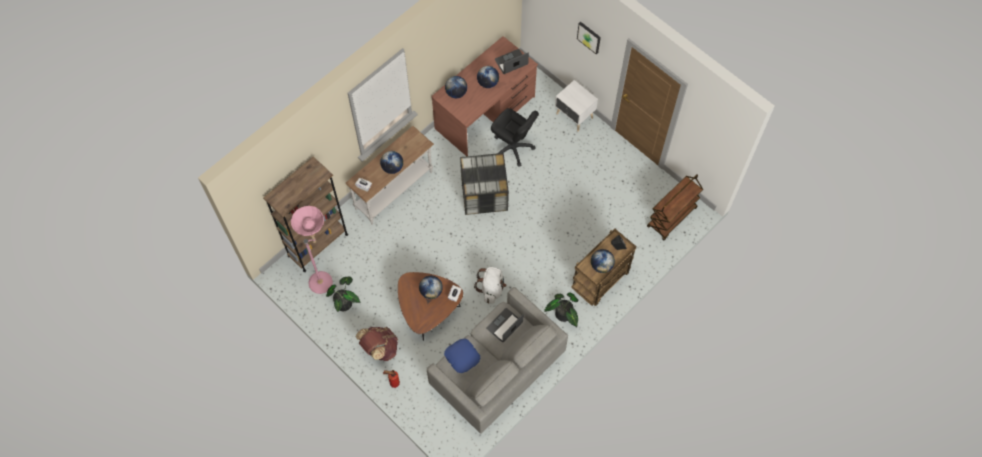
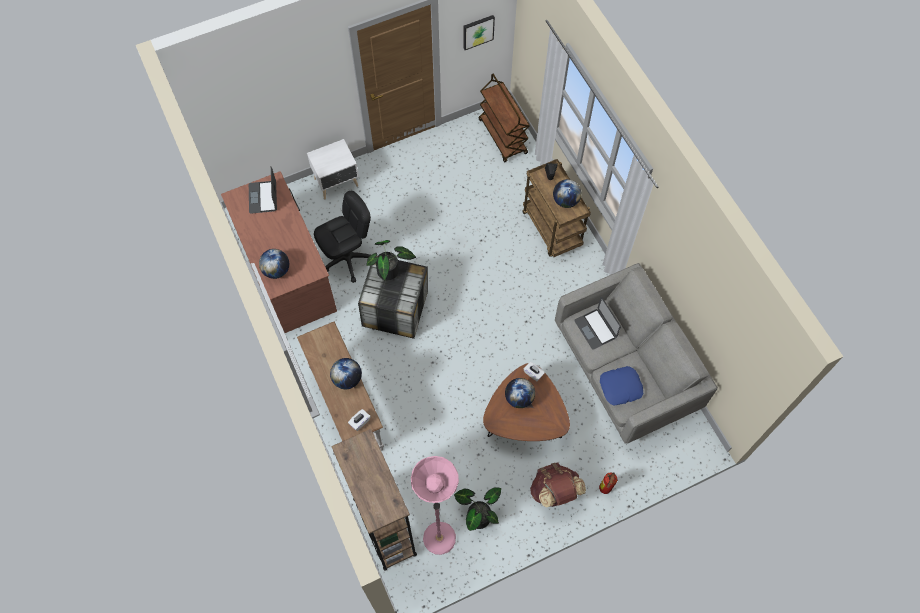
camera: 70 degrees left, 0 degrees up
white backpack [474,267,506,304] -> none
globe [477,66,499,88] -> none
potted plant [544,293,579,327] -> potted plant moved to [366,240,416,281]
picture [577,22,601,55] -> picture moved to [463,15,495,50]

